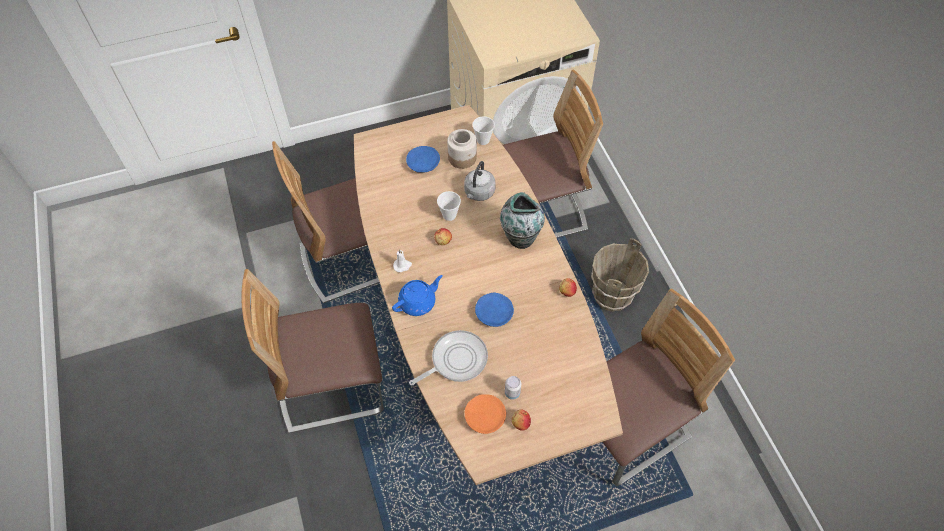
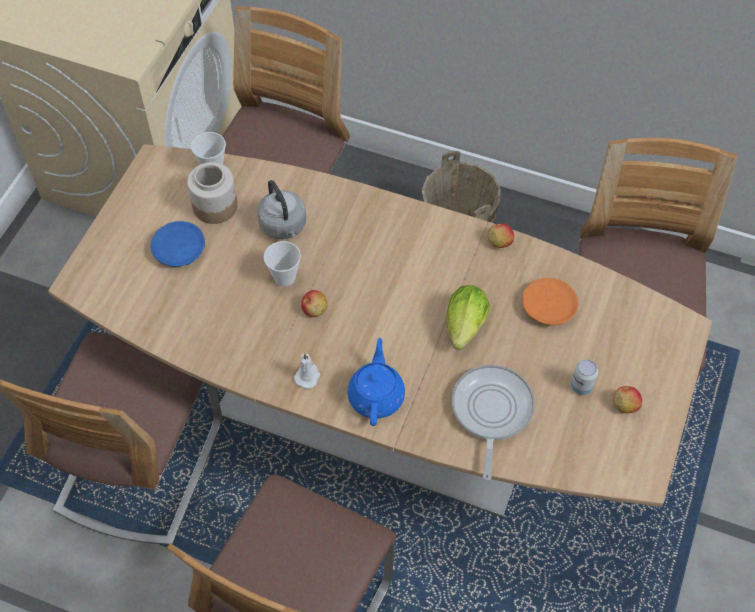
camera: 50 degrees left, 0 degrees up
orange plate [465,394,506,434] -> orange plate moved to [522,278,578,325]
blue plate [475,293,514,327] -> lettuce [446,285,490,350]
vase [500,192,545,249] -> none

